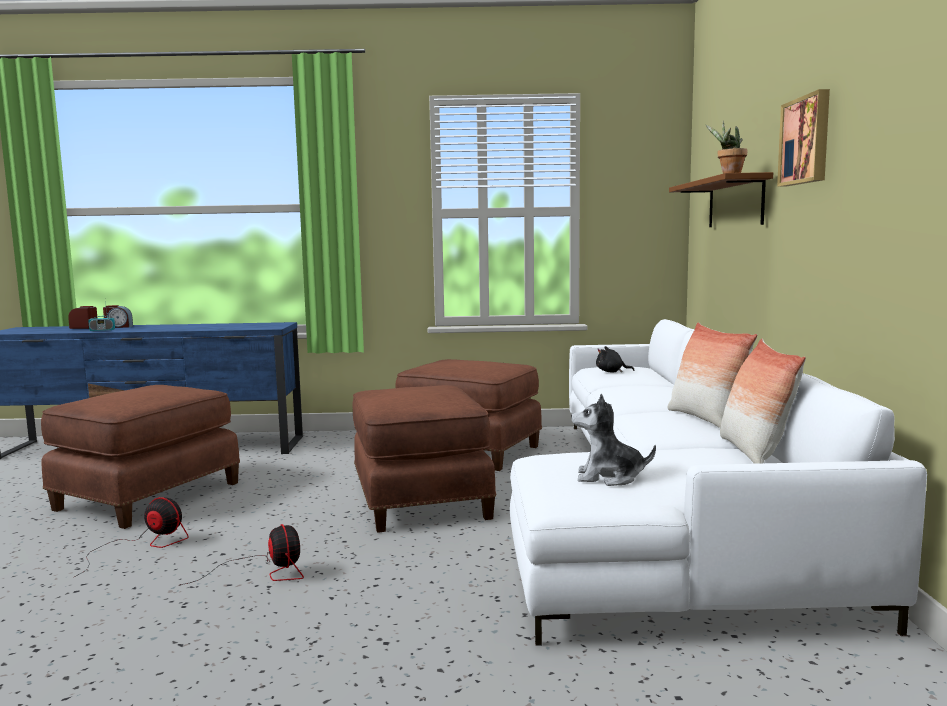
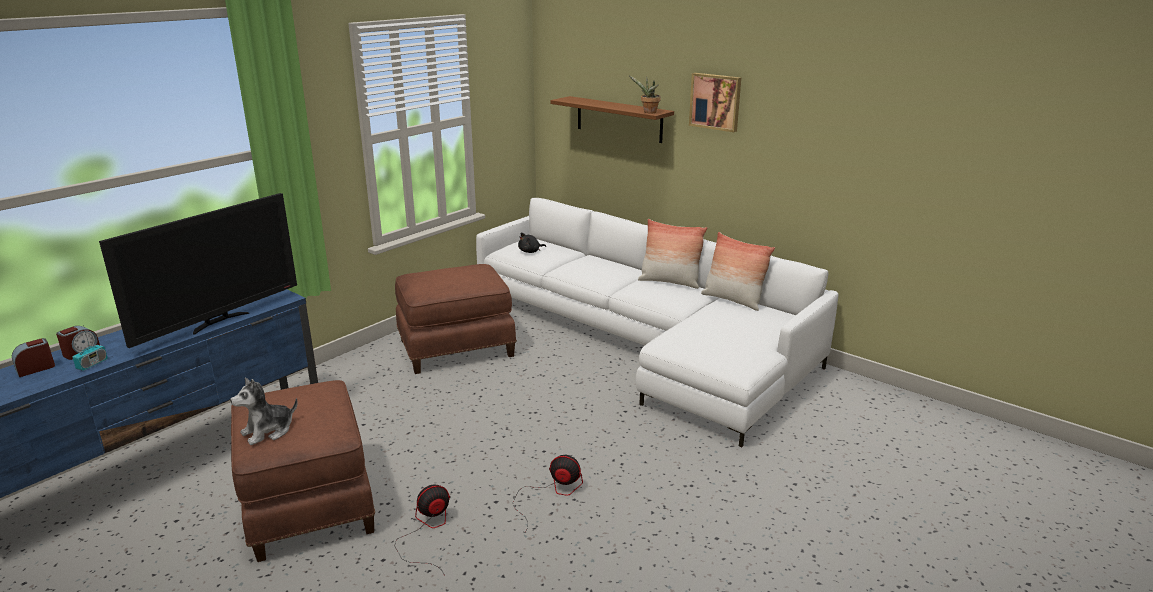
camera: 50 degrees left, 15 degrees up
brown ottoman [353,385,496,533] -> none
plush toy [571,394,656,486] -> plush toy moved to [230,378,298,445]
none -> television [99,193,297,348]

